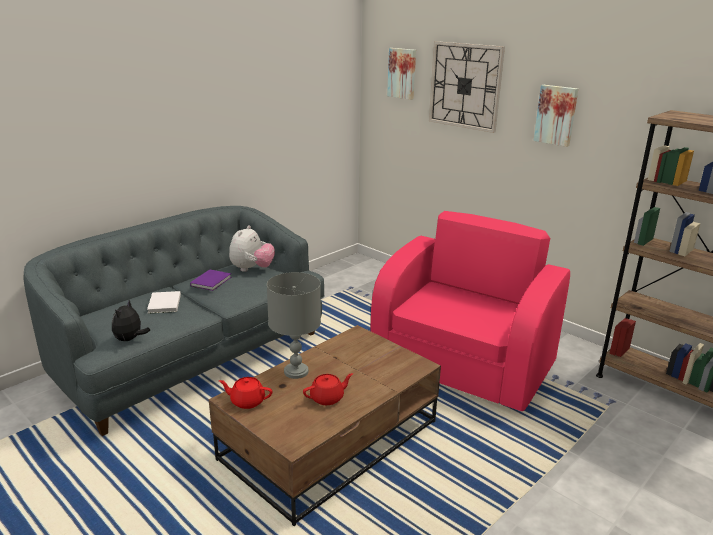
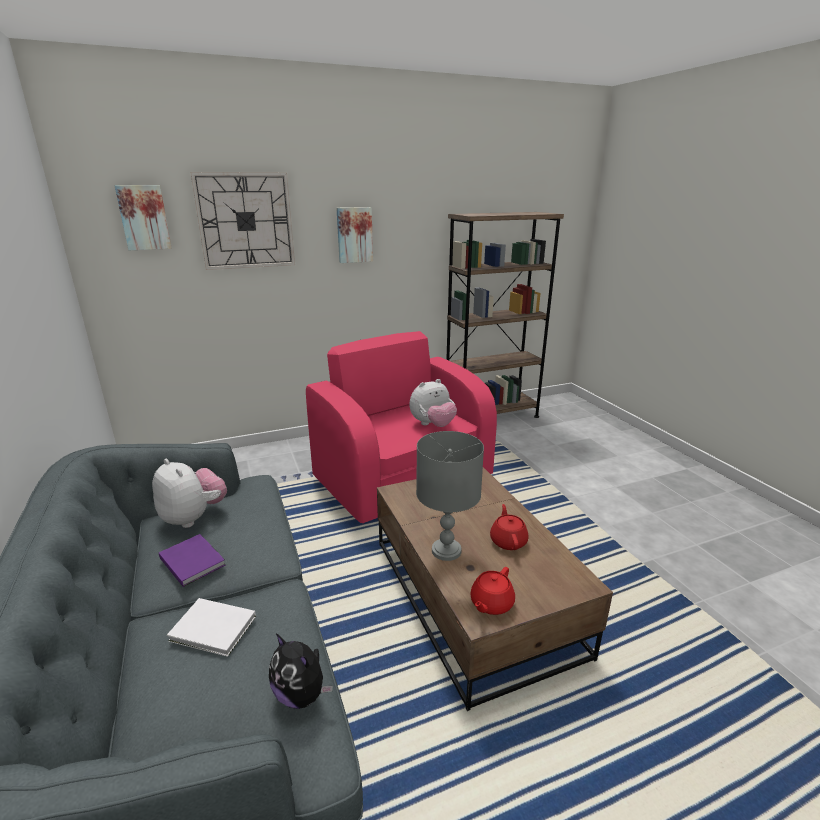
camera: 65 degrees left, 0 degrees up
none -> plush toy [410,379,457,427]

